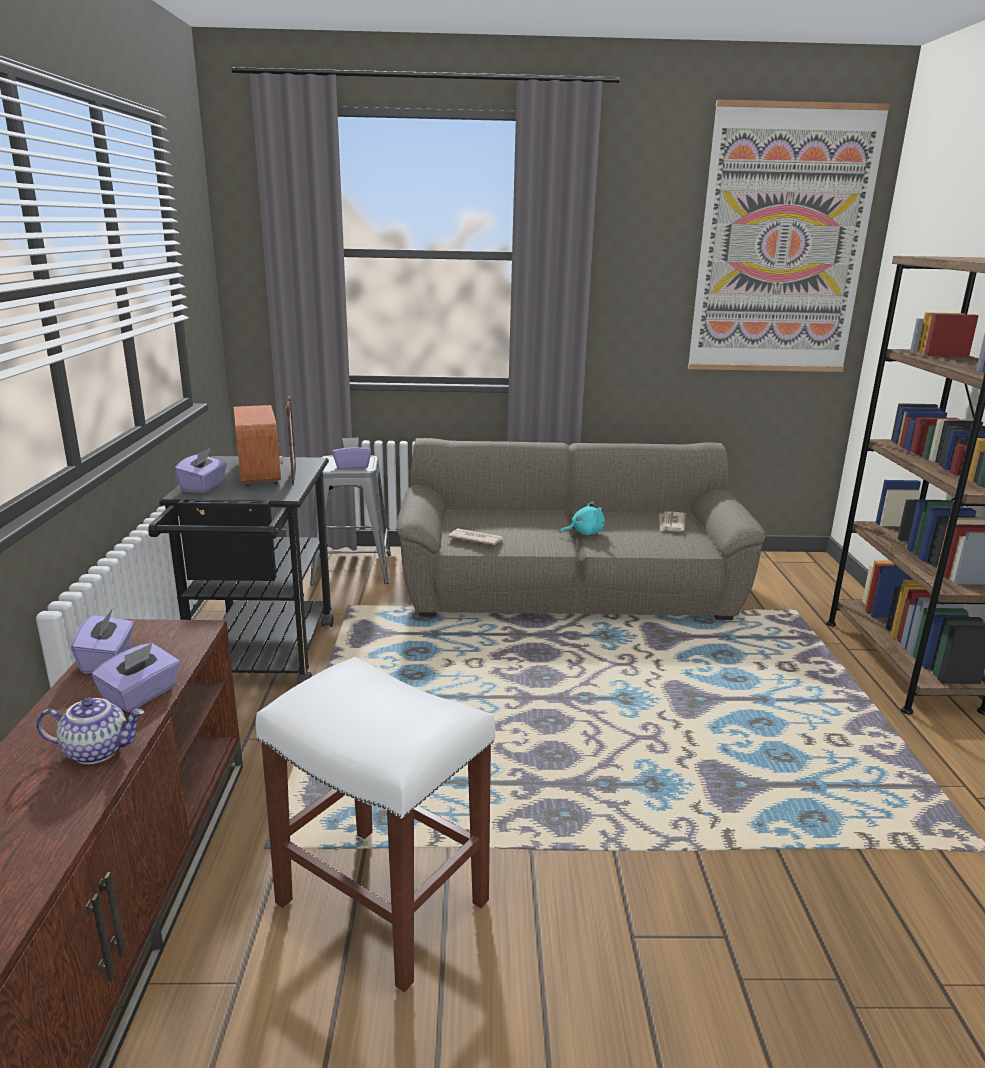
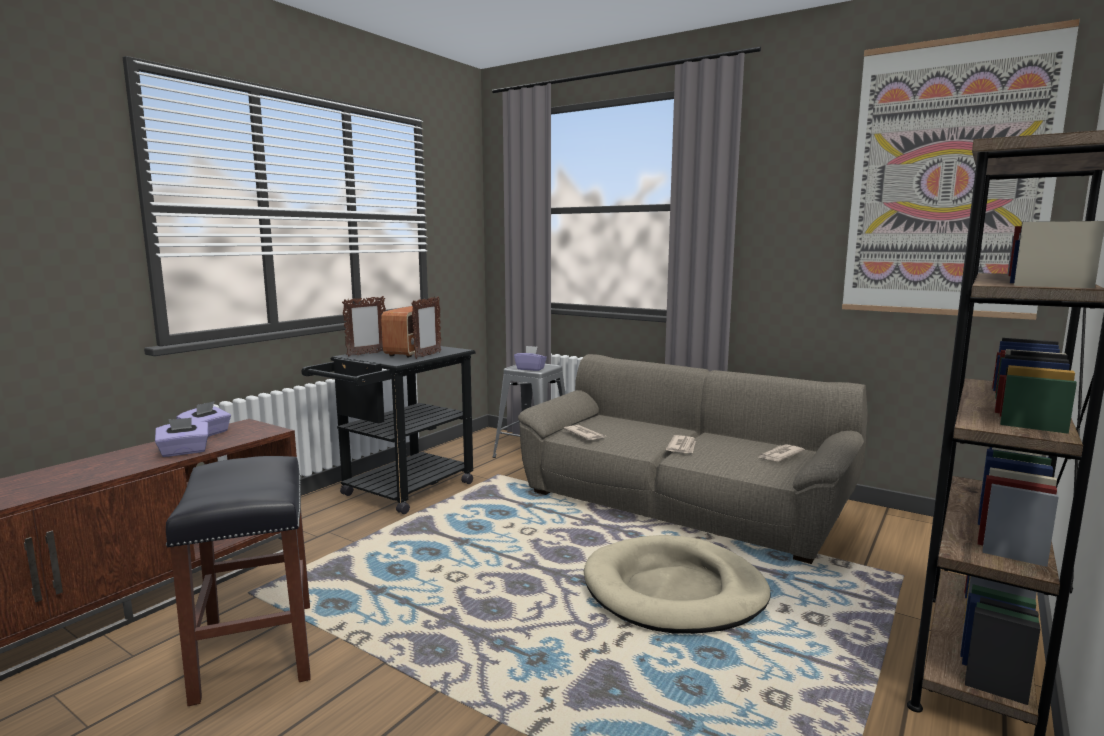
camera: 35 degrees right, 10 degrees down
teapot [36,698,144,764] -> none
purple tissue box [174,448,227,493] -> picture frame [342,296,386,356]
white stool [256,657,495,992] -> black stool [166,456,310,706]
turquoise plush toy [559,501,605,535] -> newspaper [666,435,696,453]
none -> beige dog bed [584,535,771,634]

